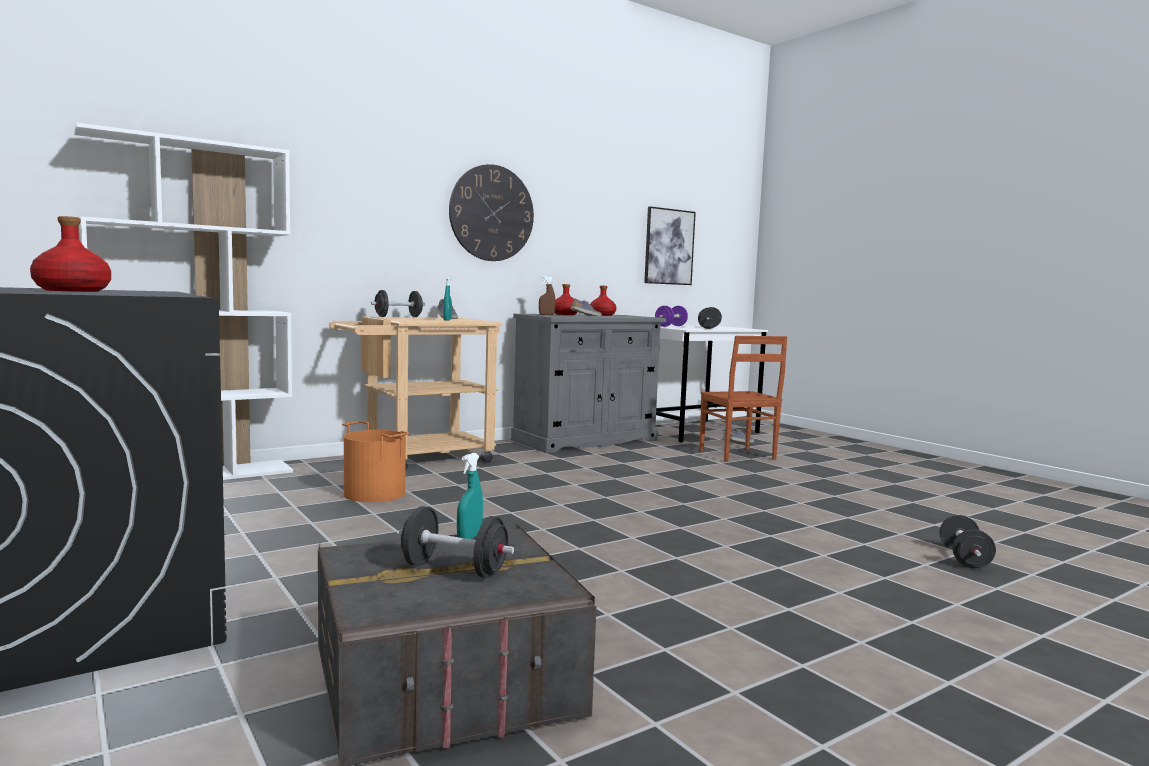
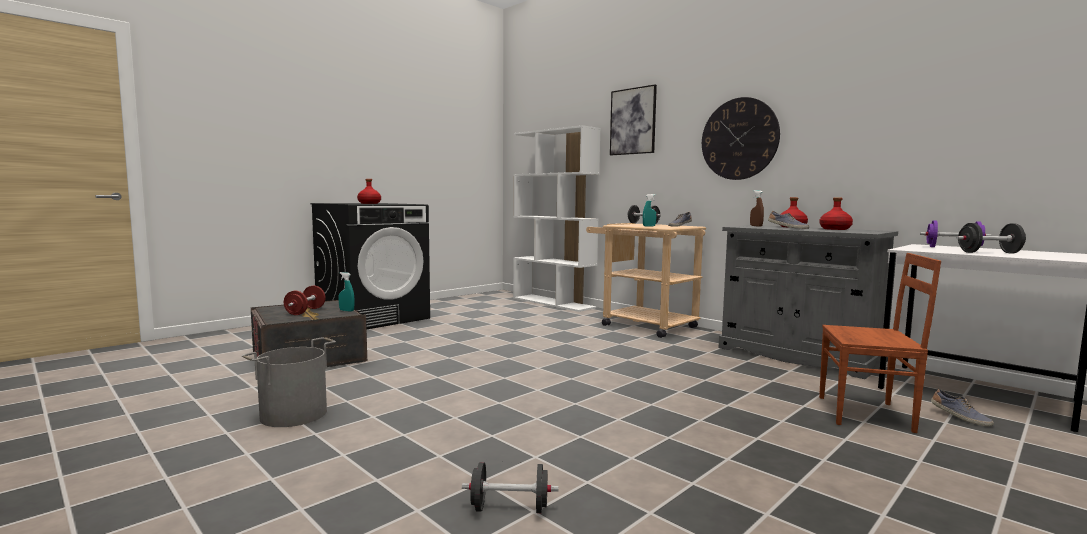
camera: 80 degrees right, 0 degrees up
orange bucket [342,421,409,502] -> none
black dumbbell [399,506,514,578] -> red dumbbell [284,286,326,315]
picture [644,206,696,285] -> picture moved to [610,84,657,155]
brown chair [699,336,787,462] -> brown chair turned 135 degrees counterclockwise [819,253,941,433]
none -> grey bucket [242,337,336,427]

